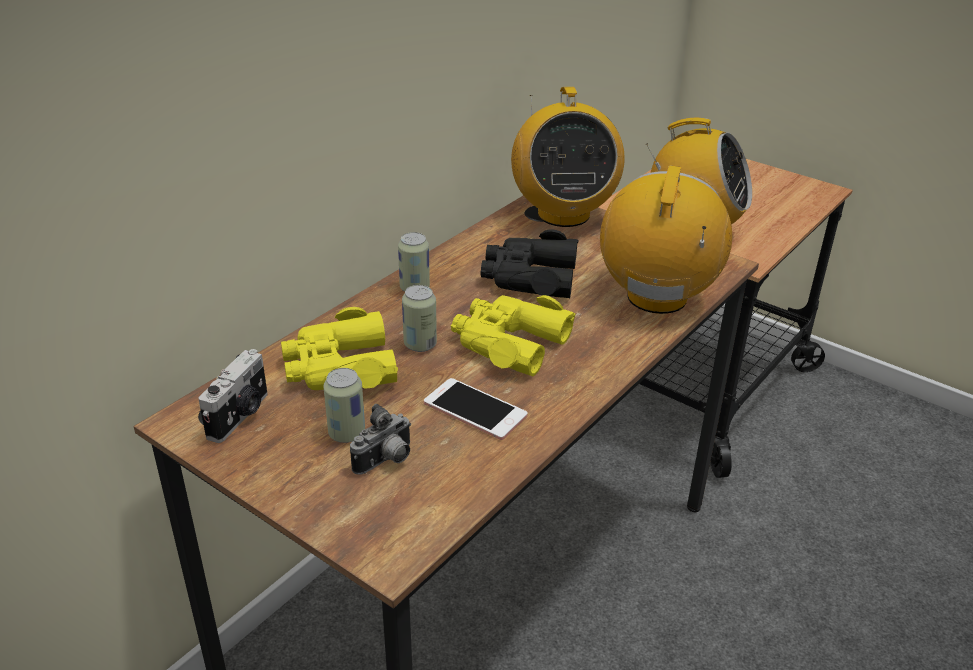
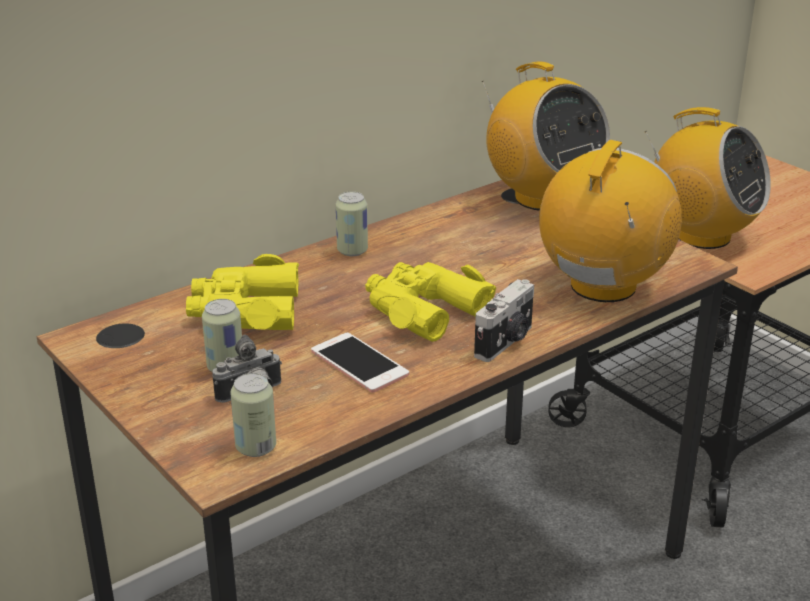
camera: 15 degrees right, 5 degrees down
camera [198,349,268,443] -> camera moved to [474,279,534,362]
can [402,285,437,352] -> can moved to [230,373,276,457]
black binoculars [481,229,578,298] -> none
radio [511,87,625,227] -> radio turned 45 degrees counterclockwise [482,61,610,211]

